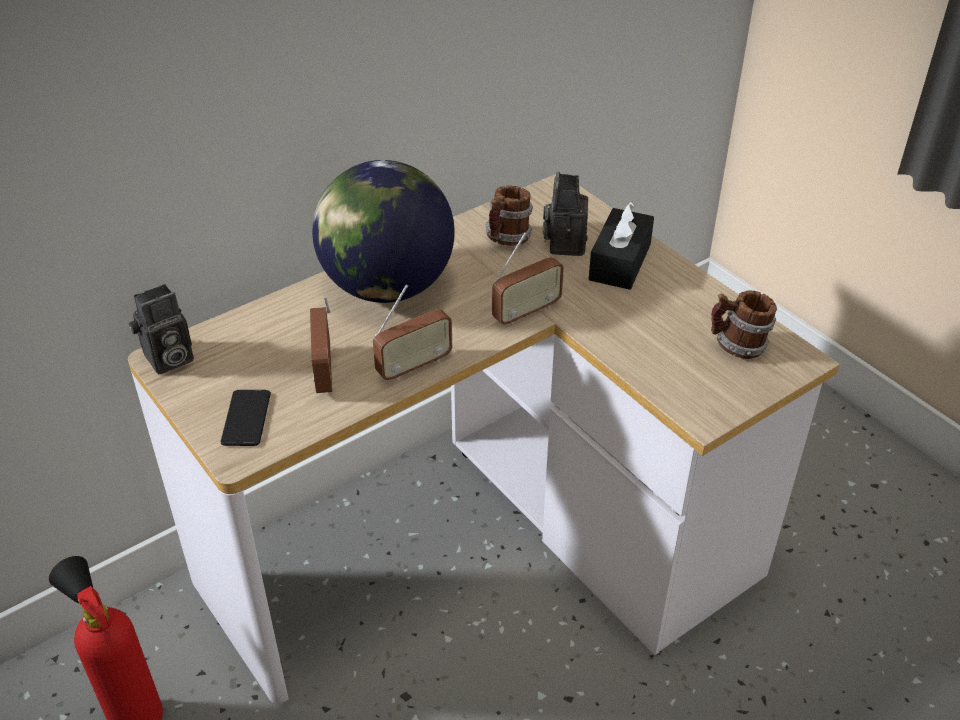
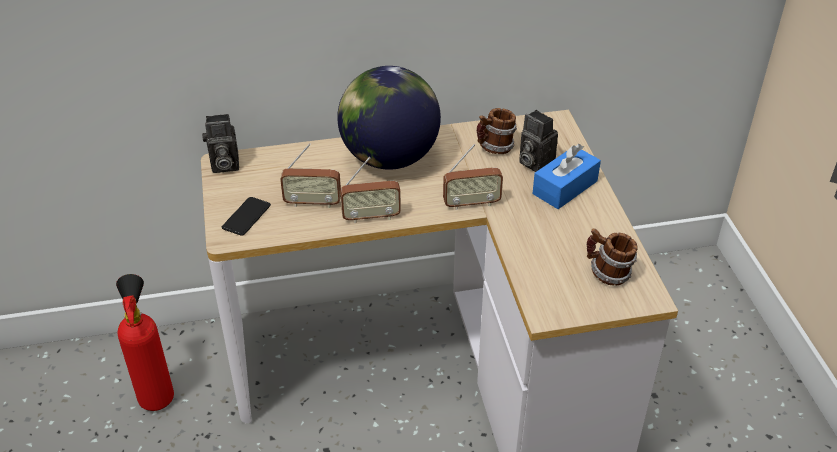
camera: 25 degrees right, 0 degrees up
radio [310,296,333,393] -> radio turned 105 degrees counterclockwise [280,143,341,208]
camera [543,171,588,256] -> camera turned 75 degrees counterclockwise [519,110,558,172]
black tissue box [589,202,654,290] -> blue tissue box [533,144,601,209]

